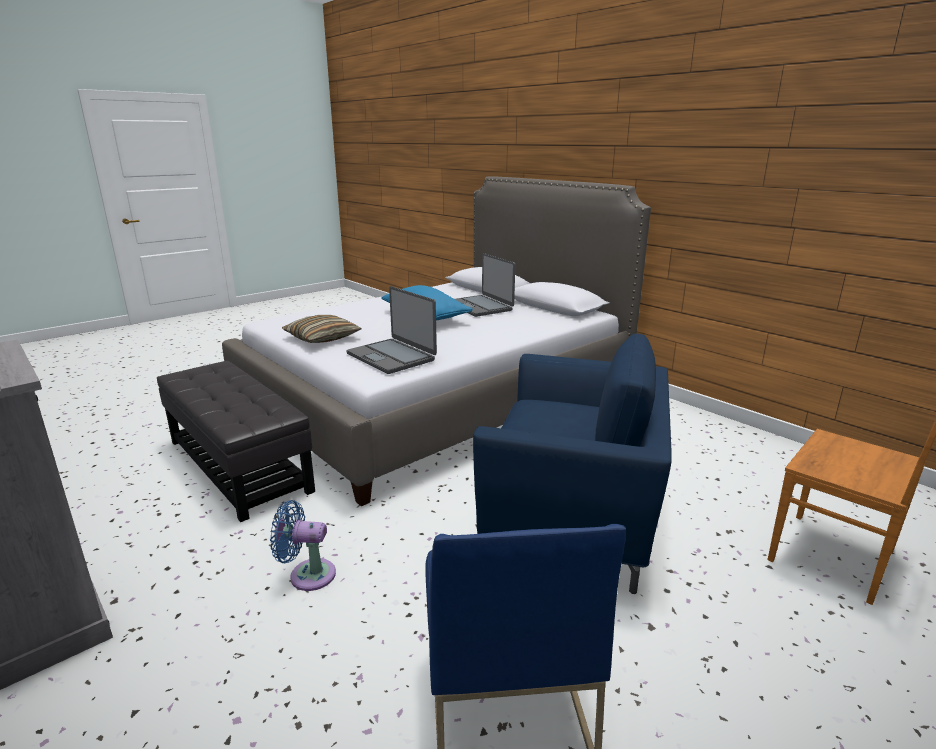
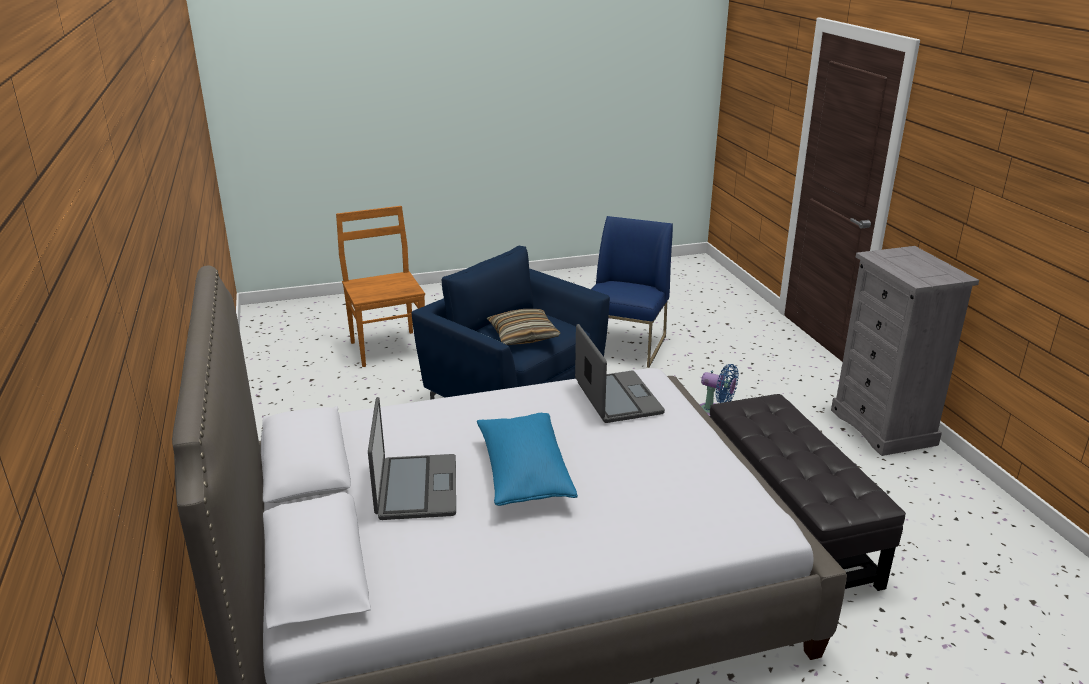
camera: 155 degrees left, 5 degrees up
pillow [282,315,362,343] -> pillow moved to [487,309,560,345]

